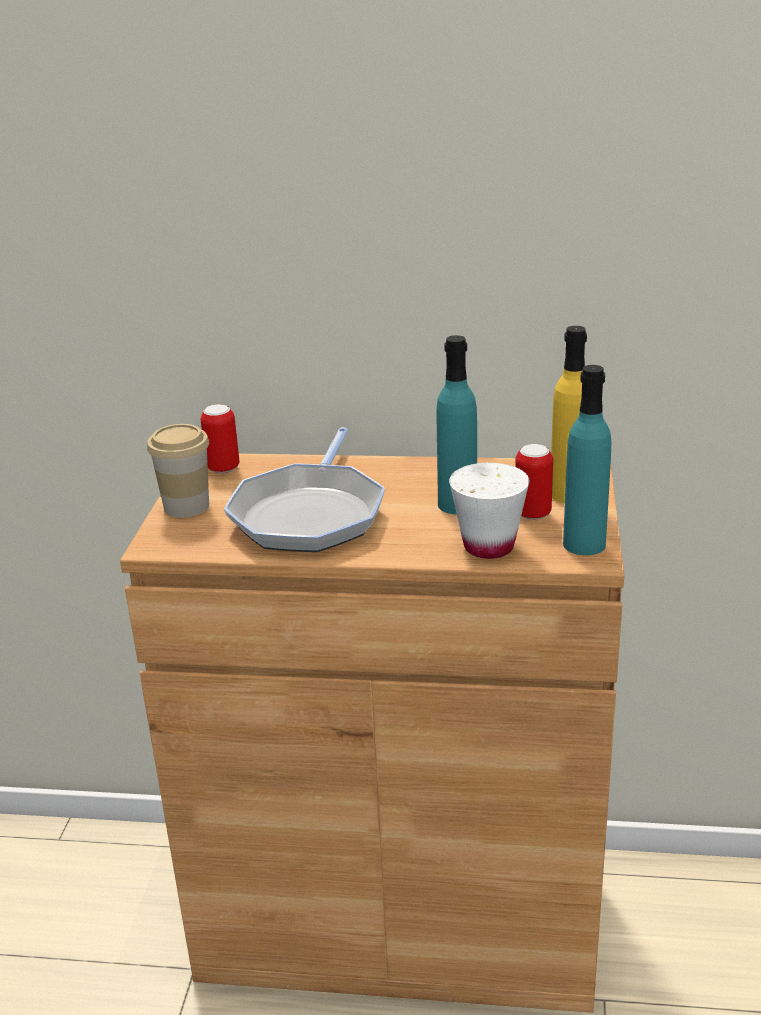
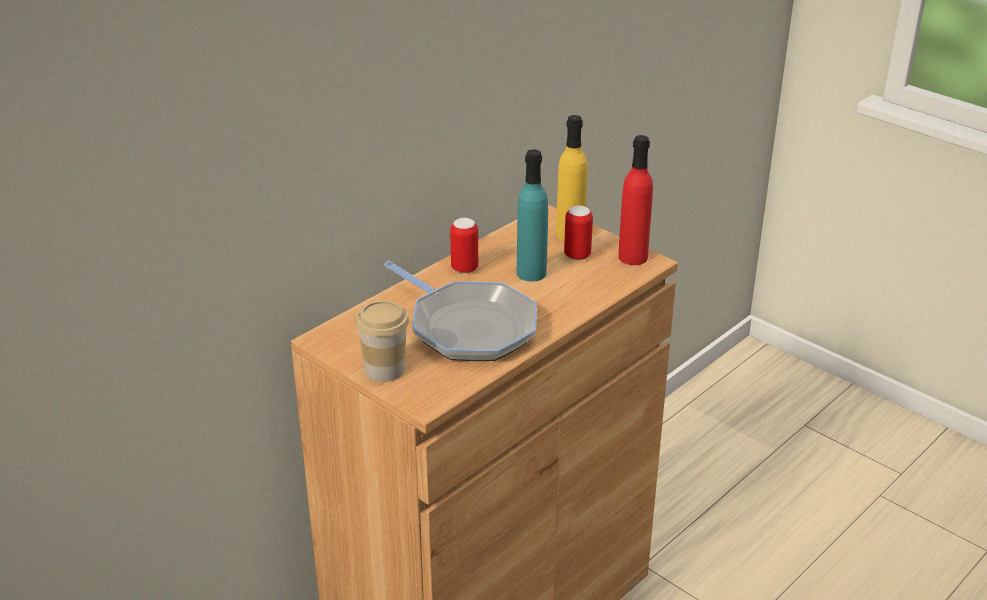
camera: 55 degrees left, 5 degrees up
can [201,404,240,473] -> can moved to [450,218,478,273]
white cup [449,463,530,559] -> none
turquoise bottle [563,365,611,555] -> red bottle [618,135,653,265]

